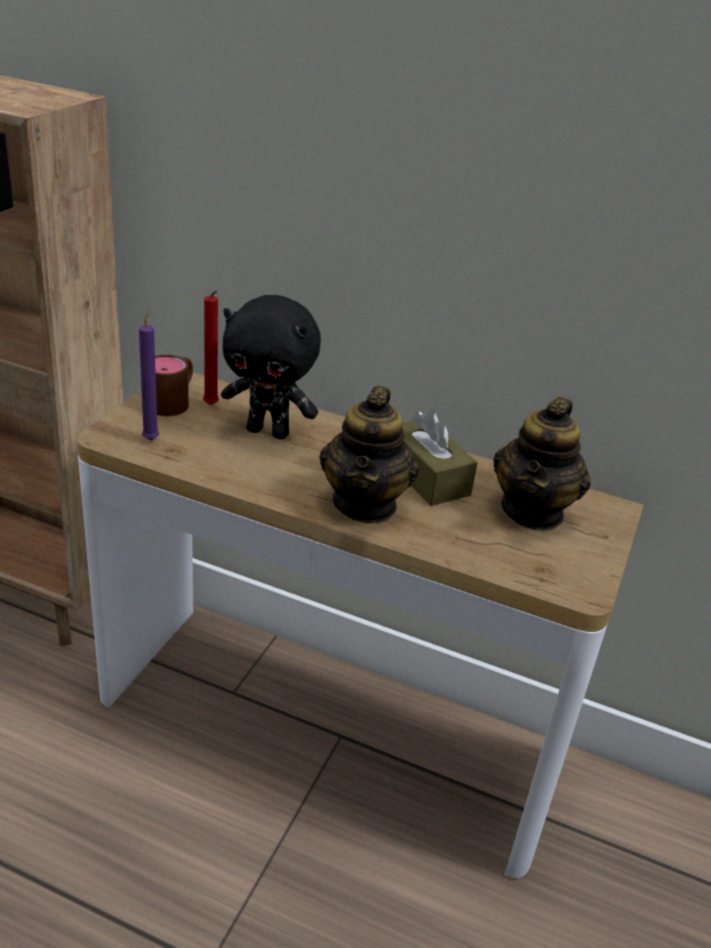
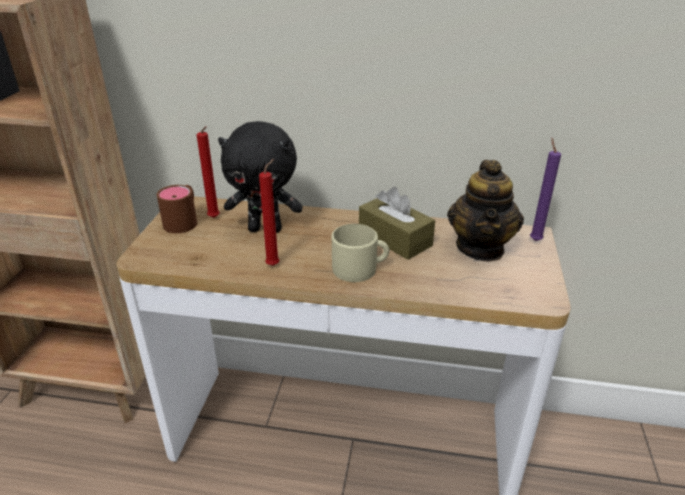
camera: 10 degrees left, 0 degrees up
purple candle [139,308,159,440] -> purple candle moved to [530,138,561,241]
teapot [319,386,419,523] -> beige mug [332,224,389,282]
none -> red candle [259,159,279,266]

